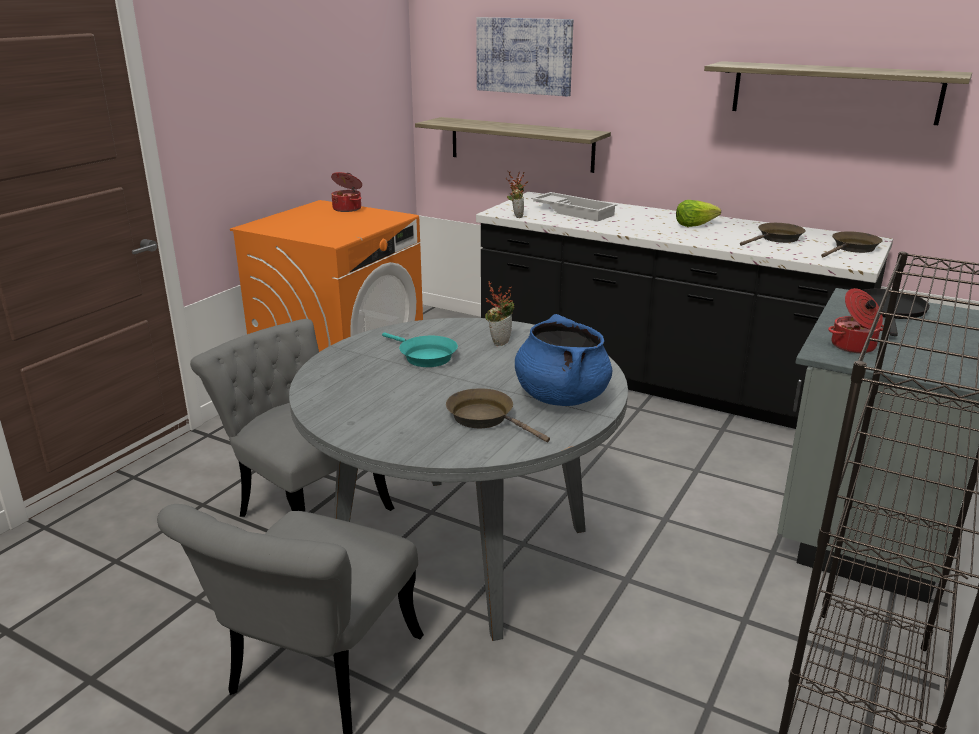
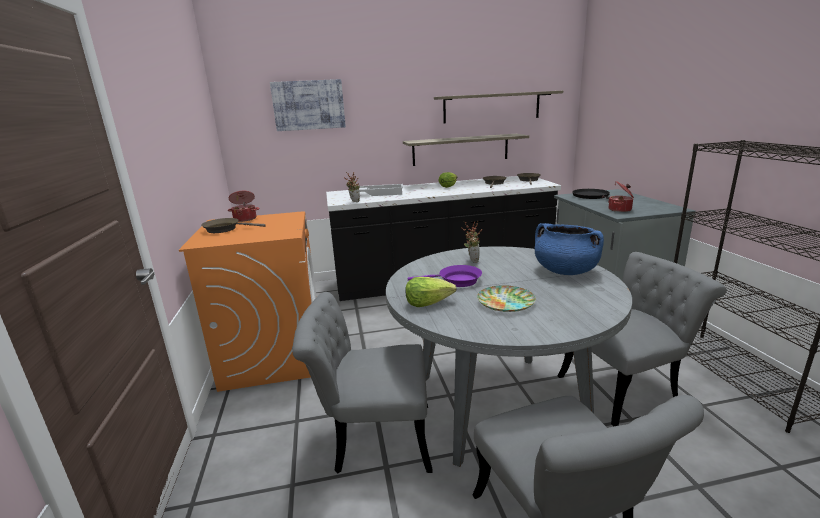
camera: 40 degrees left, 5 degrees down
turquoise frying pan [382,332,458,367] -> purple frying pan [408,265,482,287]
shelf [415,117,611,173] -> shelf moved to [403,134,529,166]
brown frying pan [446,388,550,442] -> brown frying pan moved to [201,218,266,233]
none -> lettuce [405,277,457,307]
none -> plate [477,285,536,312]
none -> grey chair [558,252,727,426]

